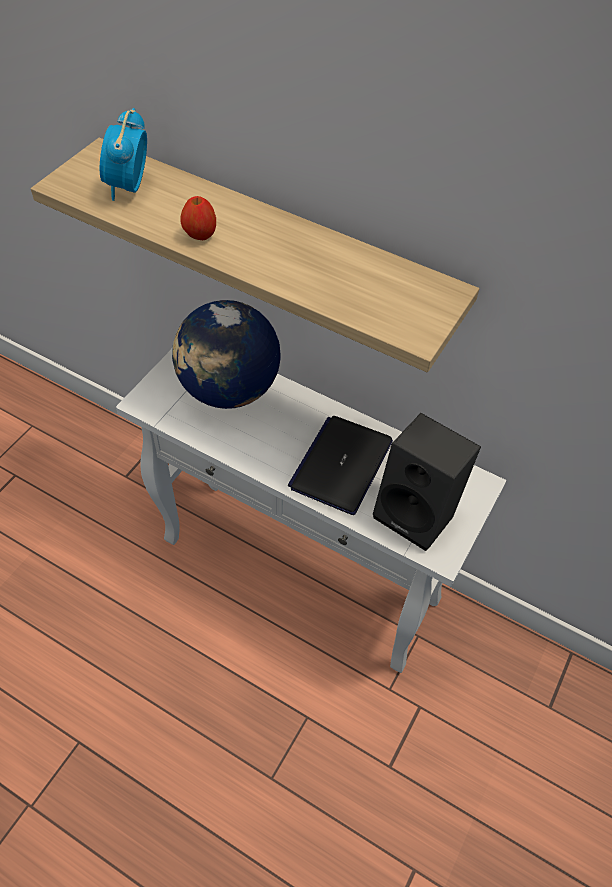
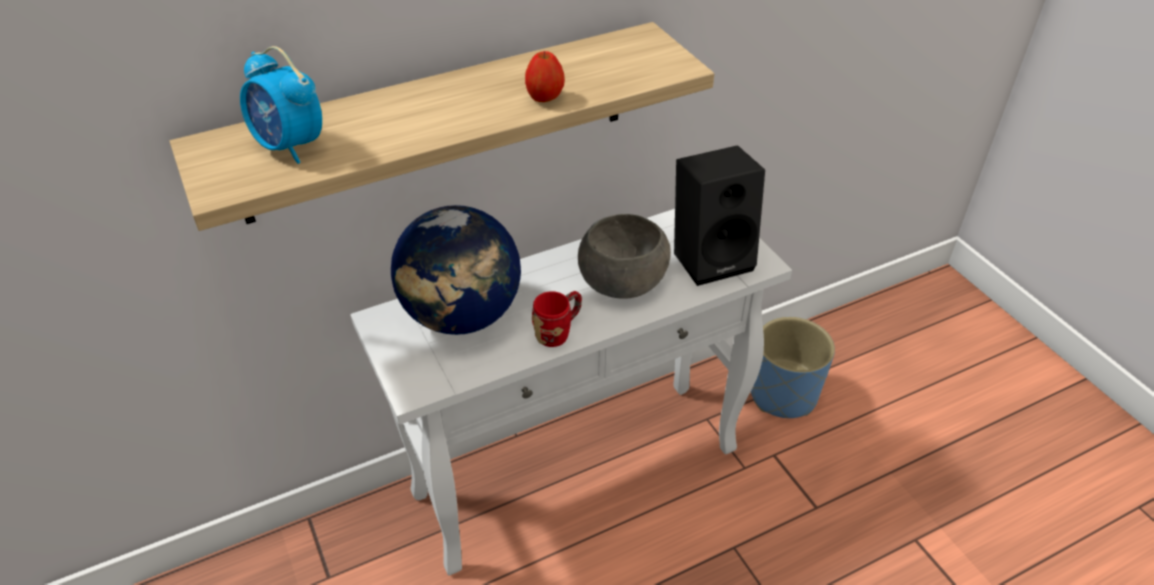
camera: 55 degrees left, 10 degrees down
apple [180,196,216,240] -> apple moved to [525,51,565,102]
laptop [288,416,393,515] -> grey bowl [578,214,671,299]
none -> red mug [532,291,582,347]
none -> blue planter [751,317,835,418]

